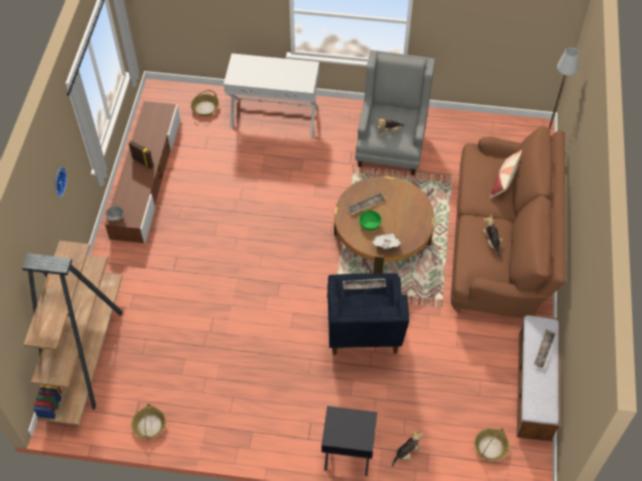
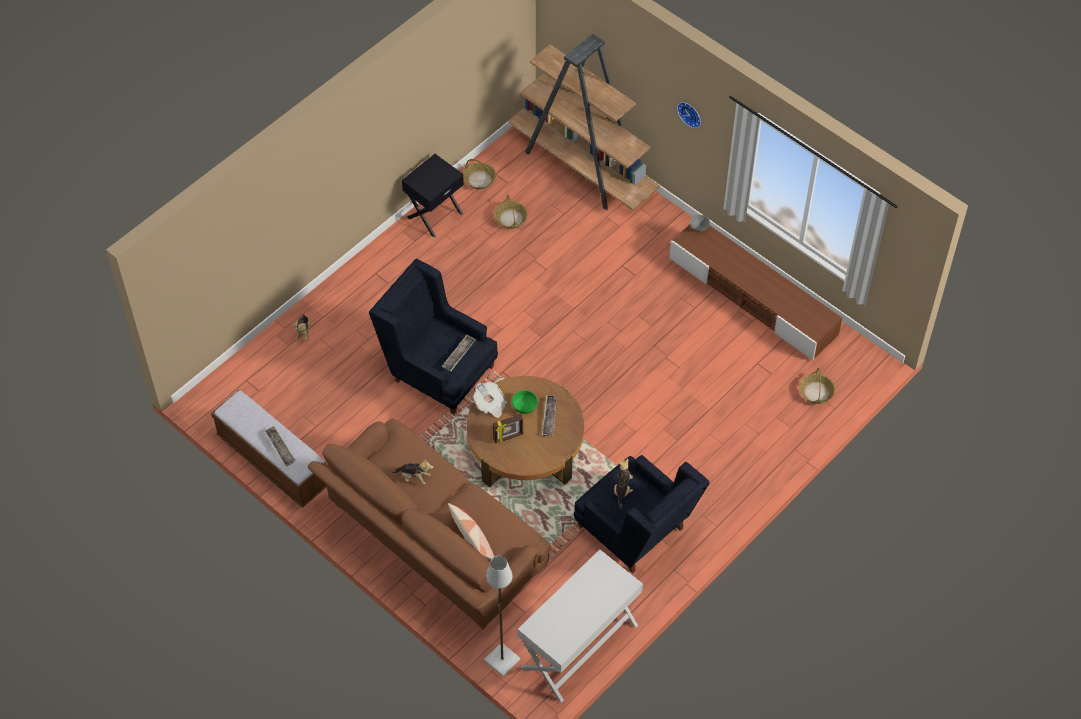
camera: 125 degrees right, 0 degrees up
picture frame [128,140,154,169] -> picture frame moved to [493,414,523,443]
white console table [224,53,319,137] -> white console table moved to [518,549,643,703]
black nightstand [321,406,377,476] -> black nightstand moved to [402,154,464,238]
grey armchair [355,50,435,175] -> blue armchair [574,455,710,574]
basket [474,428,510,461] -> basket moved to [494,195,528,229]

